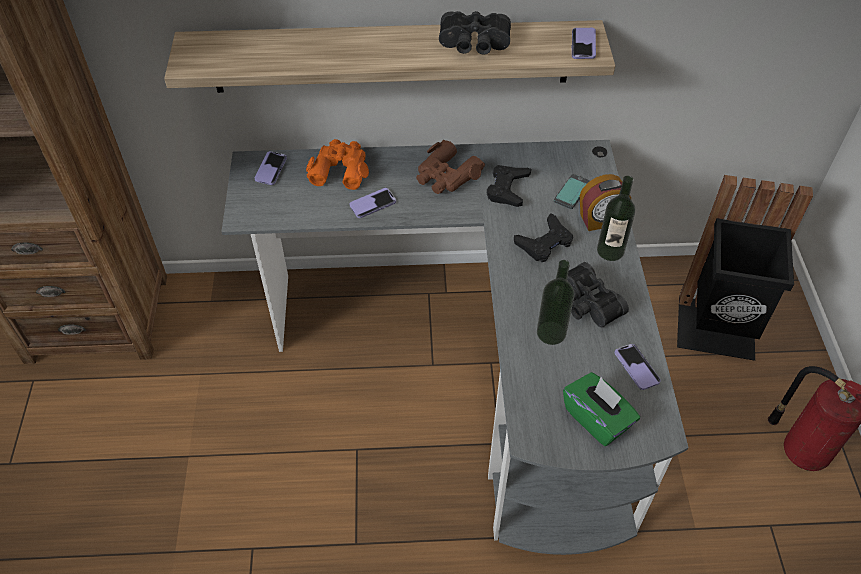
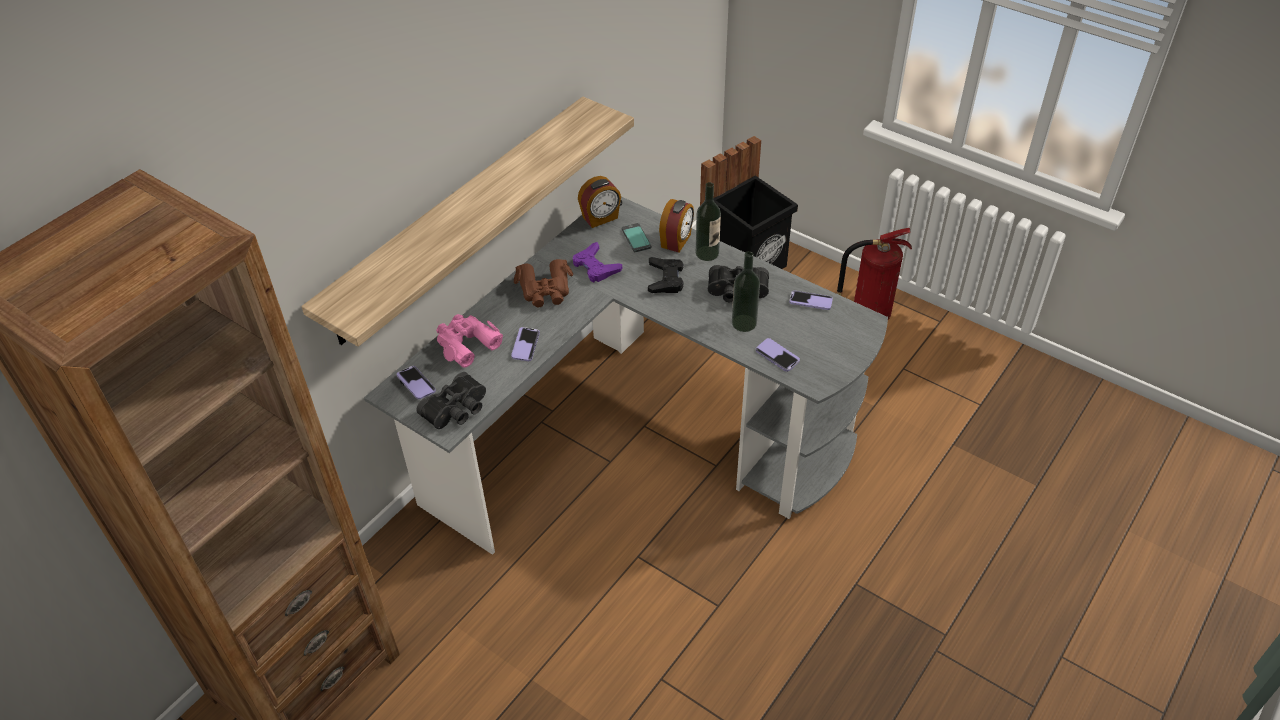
camera: 50 degrees left, 5 degrees down
orange binoculars [306,139,369,190] -> pink binoculars [436,314,503,368]
black binoculars [439,11,511,55] -> black binoculars moved to [416,372,486,429]
black game controller [487,165,531,207] -> purple game controller [573,242,622,282]
green tissue box [563,372,640,446] -> none
phone [572,28,596,59] -> phone moved to [756,338,800,372]
none -> alarm clock [578,176,621,228]

